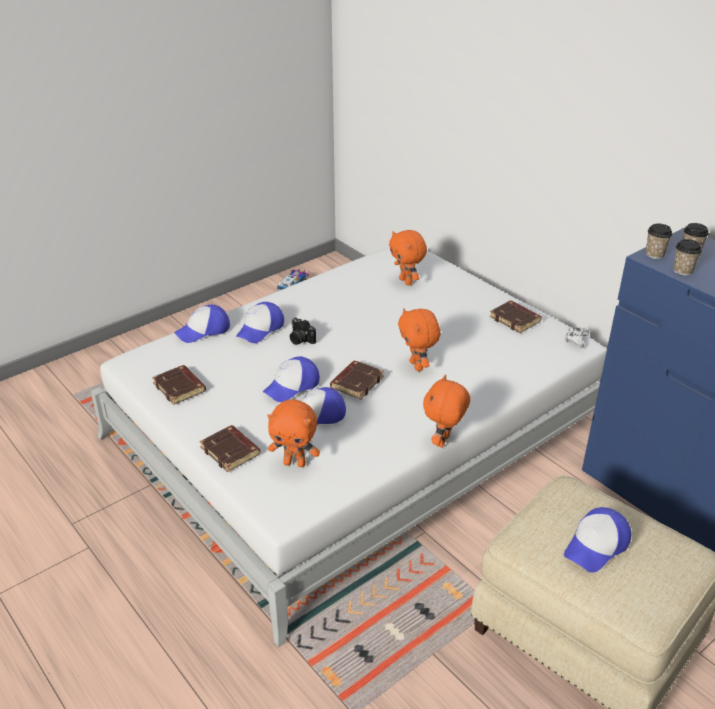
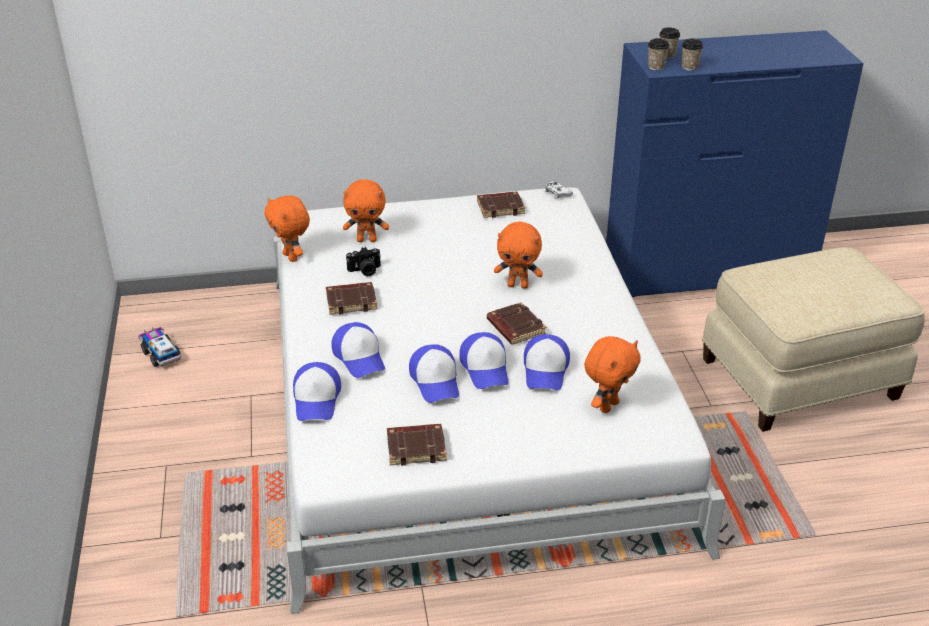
camera: 60 degrees left, 0 degrees up
brown book [200,425,261,472] -> brown book moved to [326,282,377,315]
camera [290,317,316,345] -> camera moved to [346,247,381,276]
orange plush toy [423,375,470,448] -> orange plush toy moved to [264,195,310,262]
cap [564,507,631,573] -> cap moved to [409,344,459,403]

